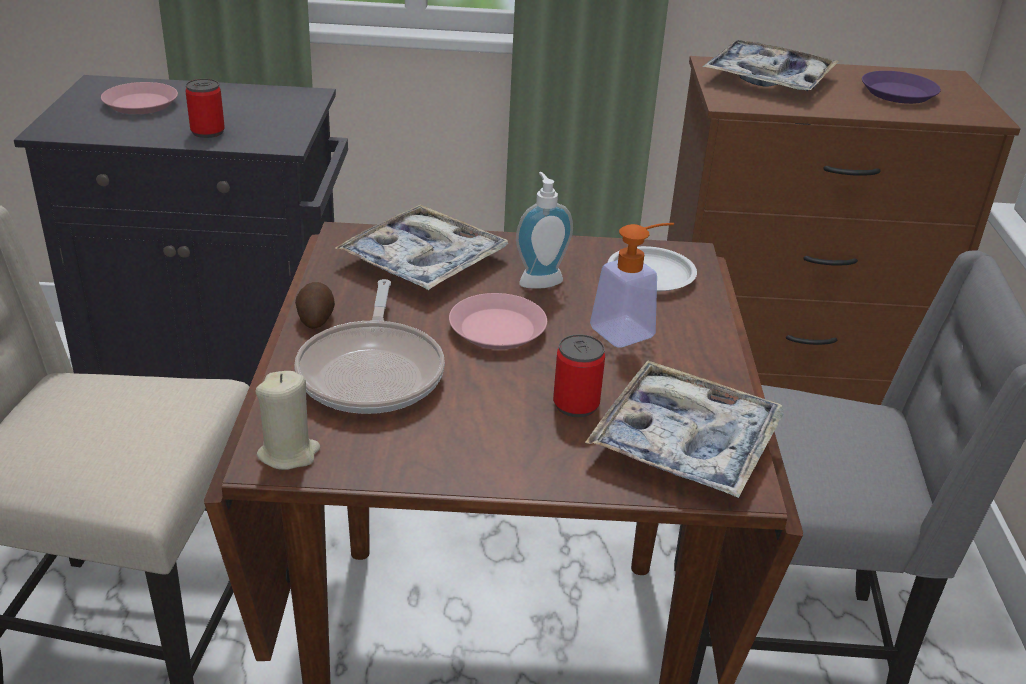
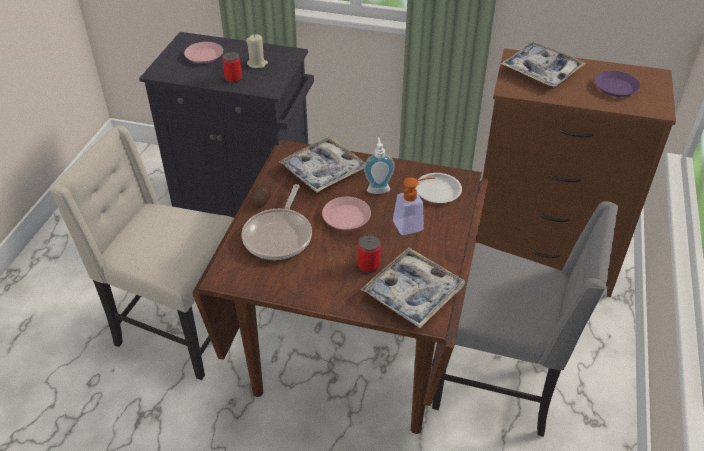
camera: 15 degrees right, 10 degrees up
beige candle [256,371,320,470] -> beige candle moved to [246,34,268,68]

